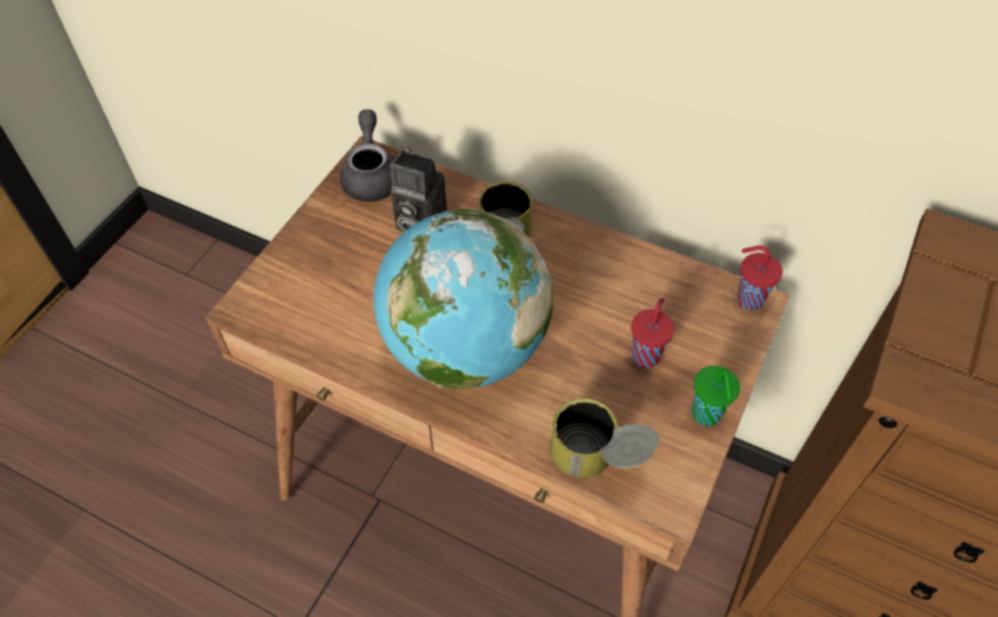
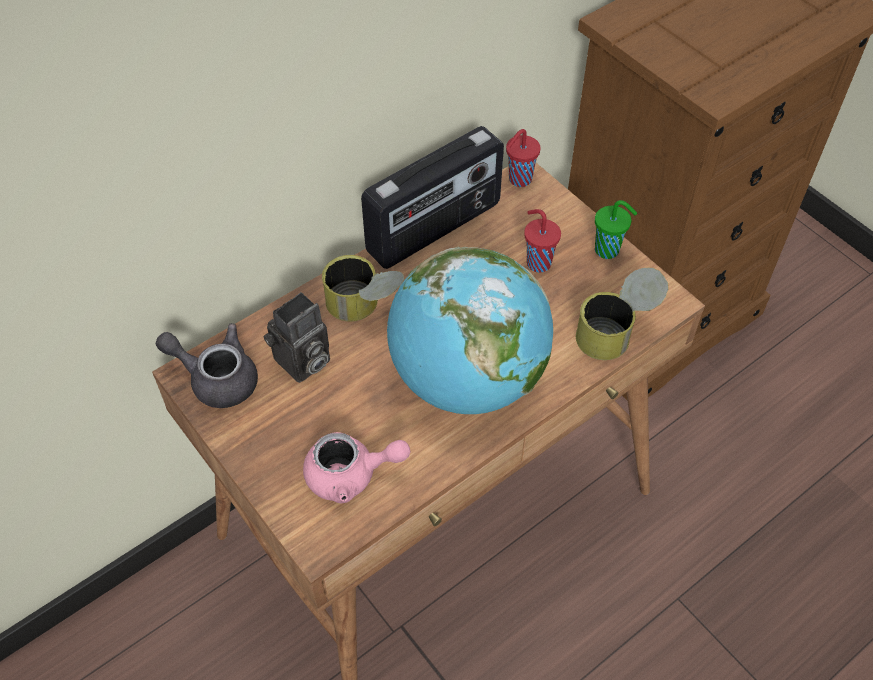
camera: 65 degrees left, 0 degrees up
none -> pink teapot [303,432,410,503]
none -> radio [361,126,504,269]

